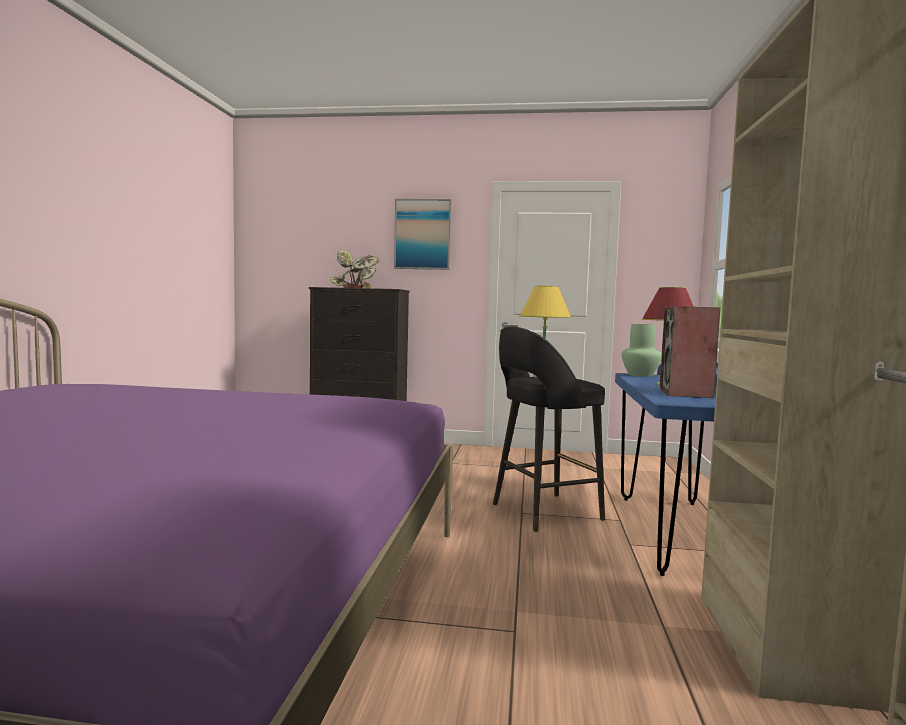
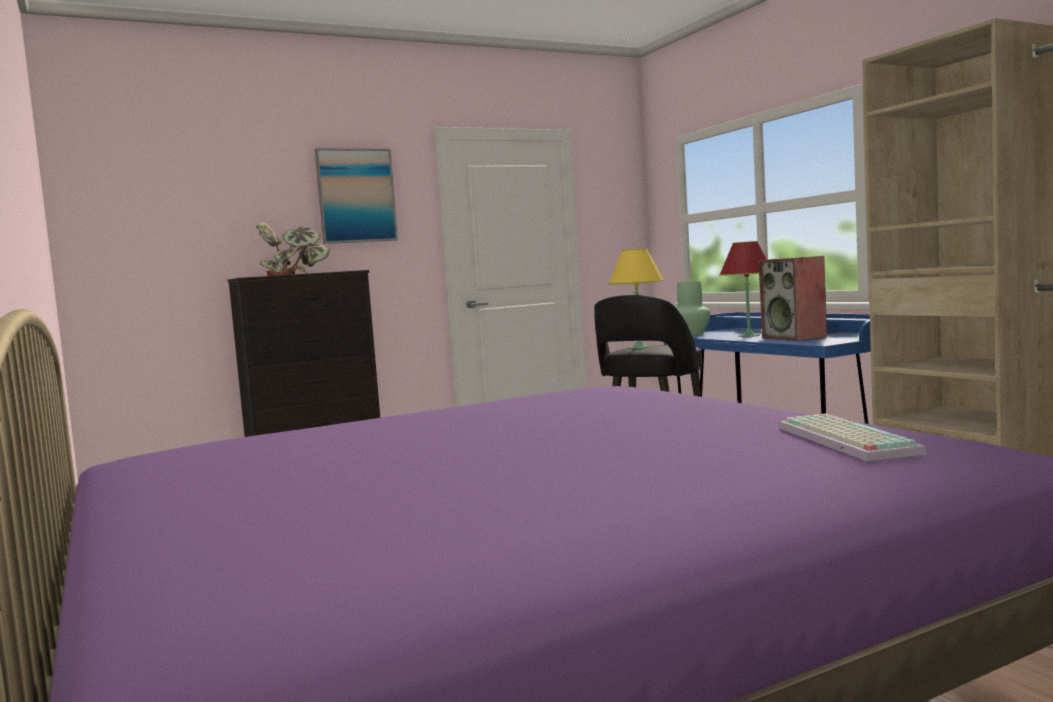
camera: 35 degrees left, 0 degrees up
none -> keyboard [779,414,927,461]

